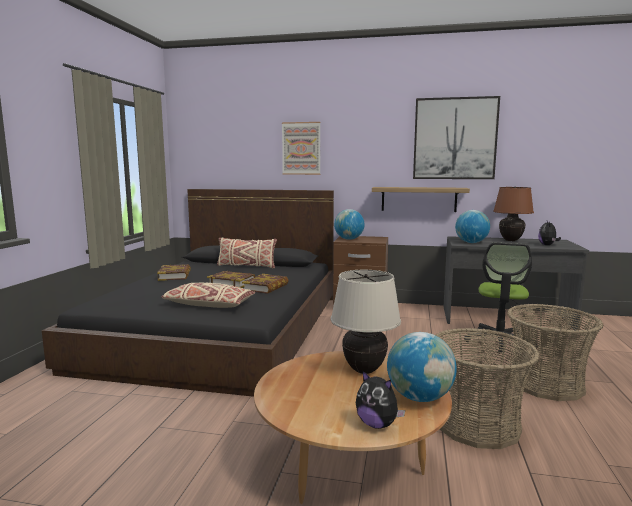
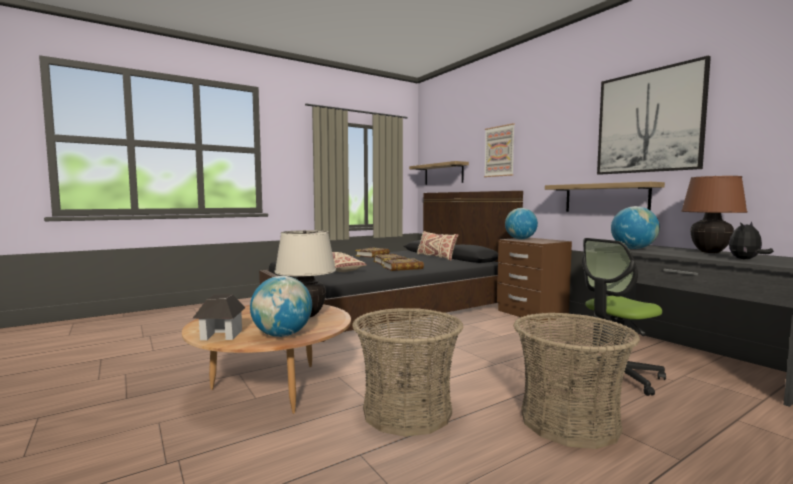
camera: 45 degrees right, 5 degrees down
plush toy [356,371,405,429] -> toy house [192,294,245,340]
none -> shelf [409,161,469,185]

